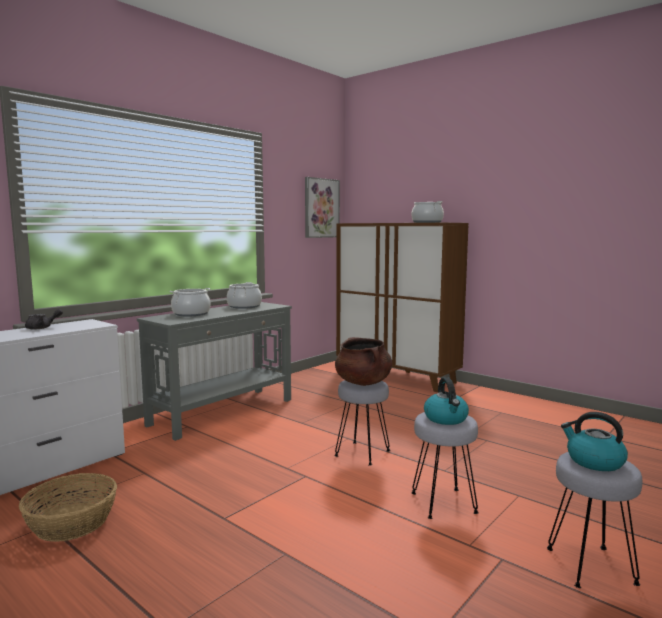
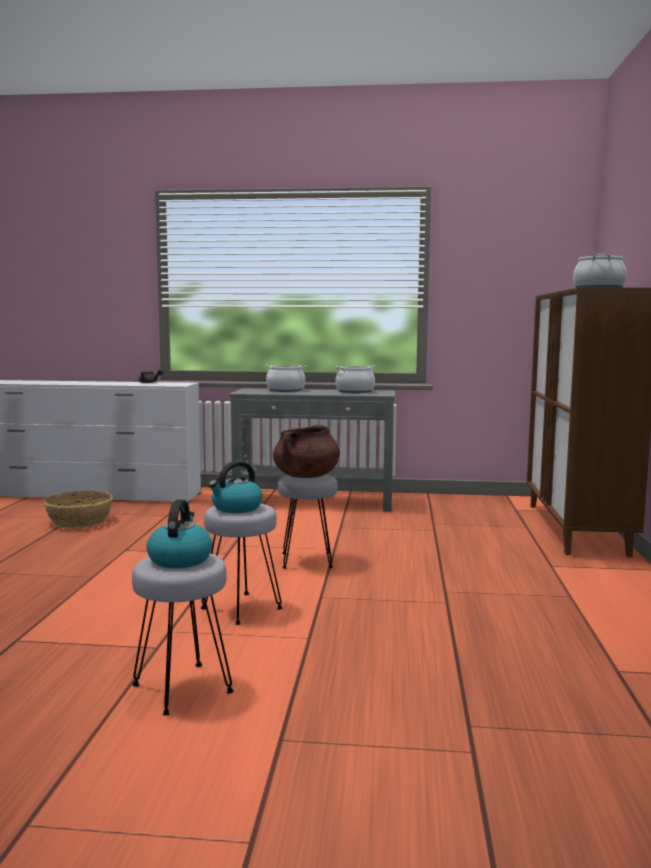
camera: 55 degrees right, 0 degrees up
picture [305,177,340,238] -> none

